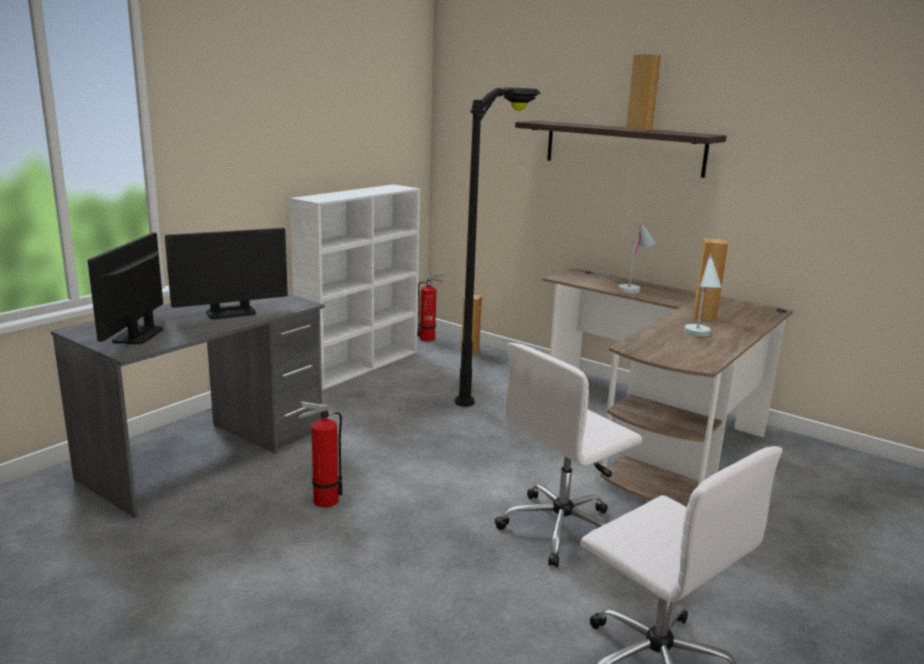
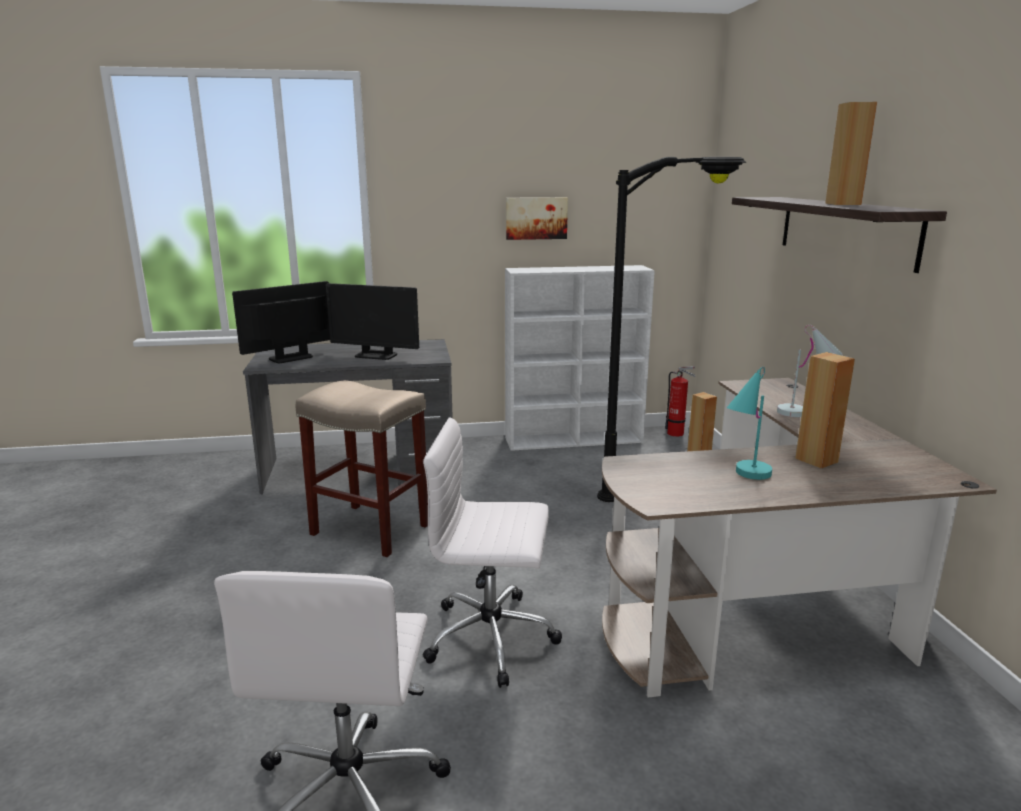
camera: 45 degrees right, 0 degrees up
fire extinguisher [299,402,343,508] -> beige stool [296,380,428,557]
white table lamp [684,253,722,337] -> turquoise table lamp [727,367,772,480]
none -> picture [506,197,568,240]

